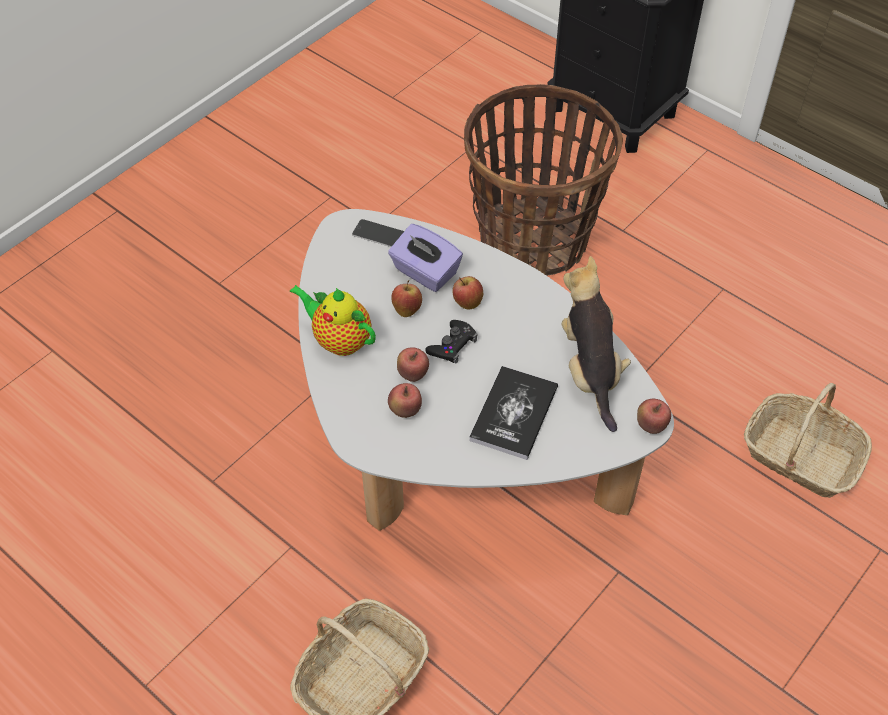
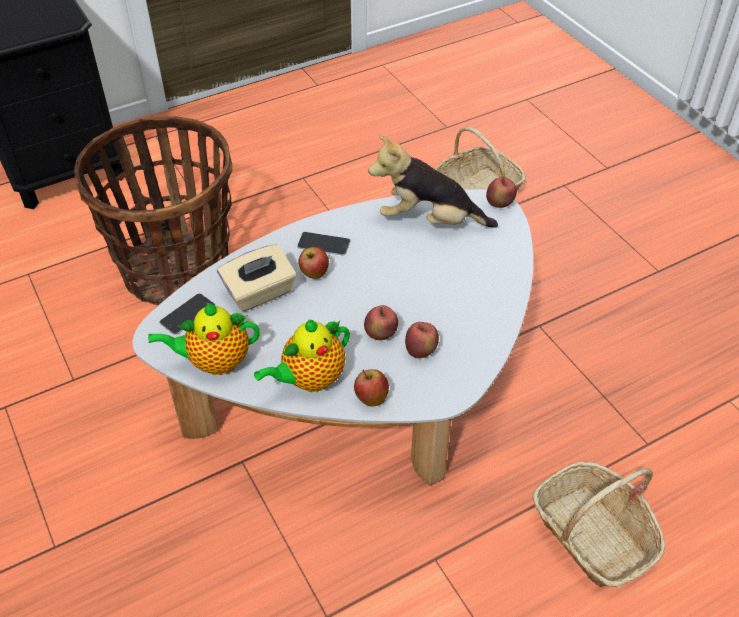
camera: 70 degrees left, 5 degrees down
purple tissue box [388,224,463,292] -> beige tissue box [217,244,296,312]
apple [391,280,422,317] -> apple moved to [354,369,389,406]
black game controller [425,320,478,363] -> none
book [469,366,558,460] -> none
none -> teapot [148,303,260,375]
none -> phone [297,232,351,256]

